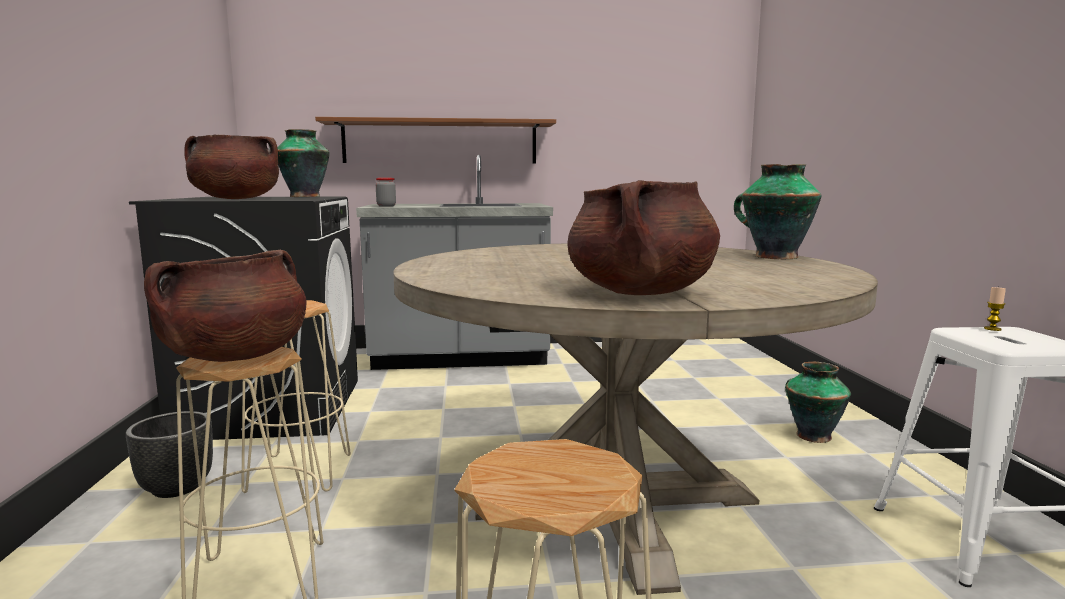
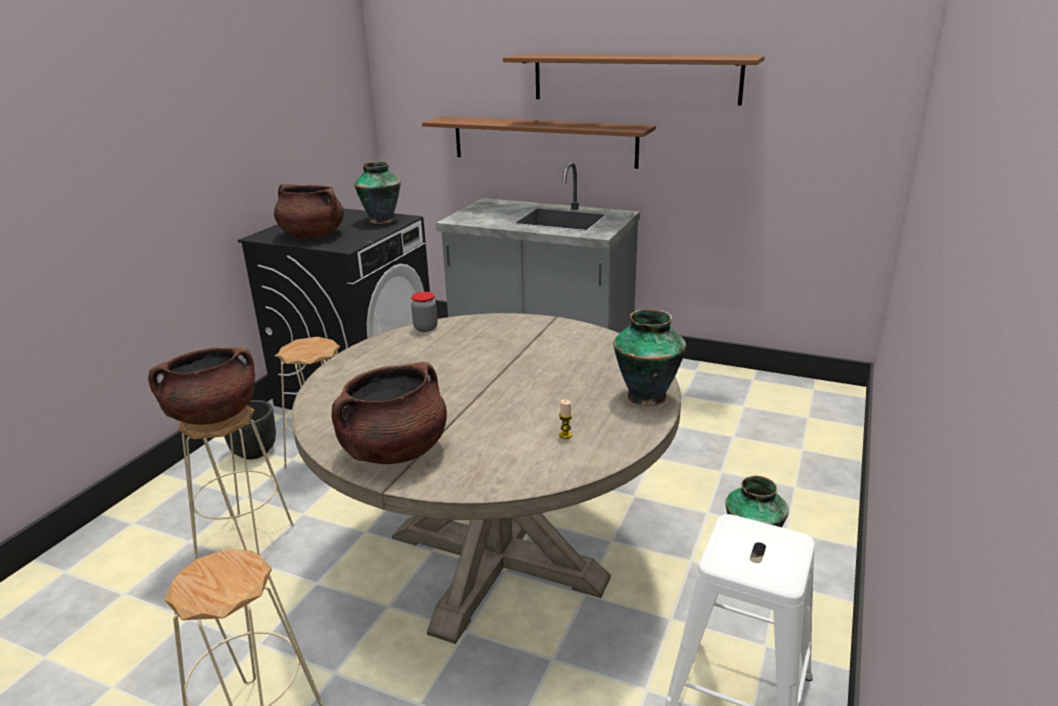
camera: 30 degrees right, 15 degrees up
jar [376,178,396,207] -> jar moved to [411,292,438,332]
candle [984,286,1006,331] -> candle moved to [559,400,573,439]
none -> brown shelf [503,54,765,106]

